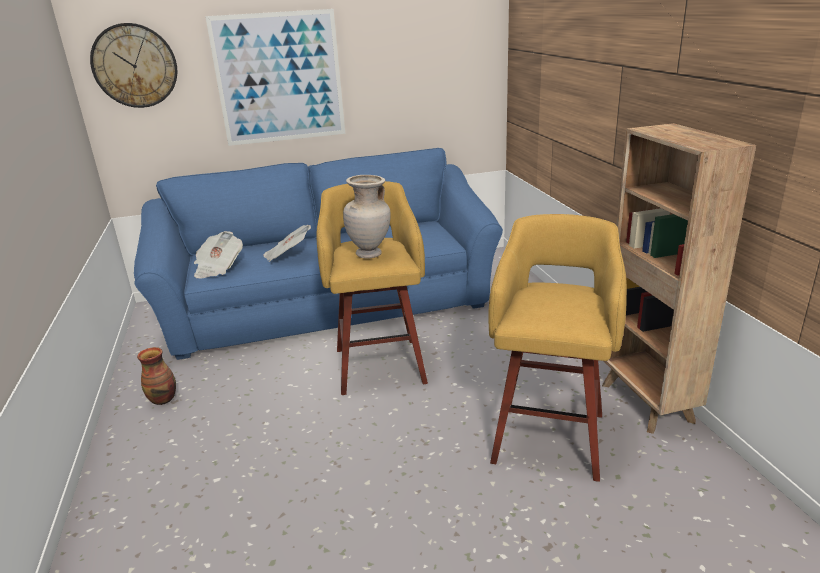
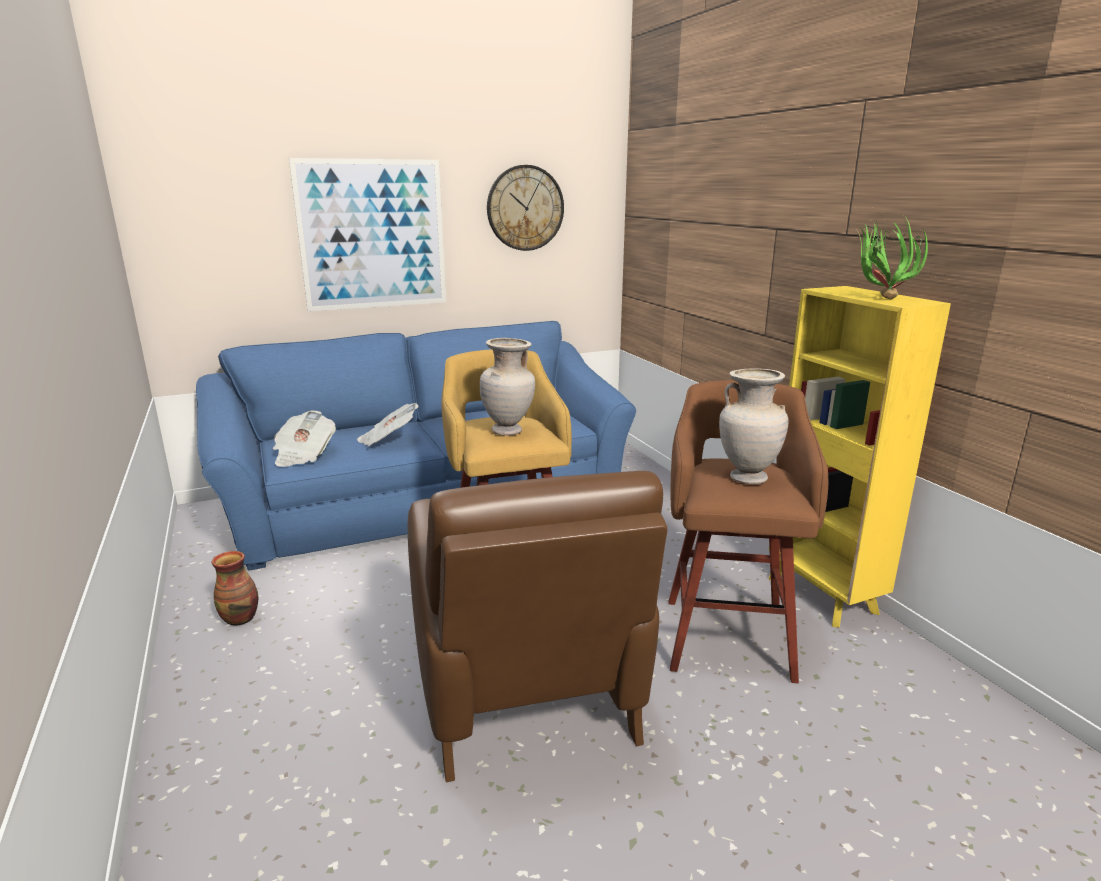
camera: 10 degrees left, 5 degrees down
wall clock [90,23,177,108] -> wall clock moved to [487,165,564,251]
yellow stool [489,214,627,482] -> brown stool [669,380,828,683]
brown bookcase [602,123,756,434] -> yellow bookcase [769,286,951,628]
none -> brown armchair [407,471,668,782]
none -> beige vase [719,368,789,484]
none -> potted plant [856,216,928,300]

